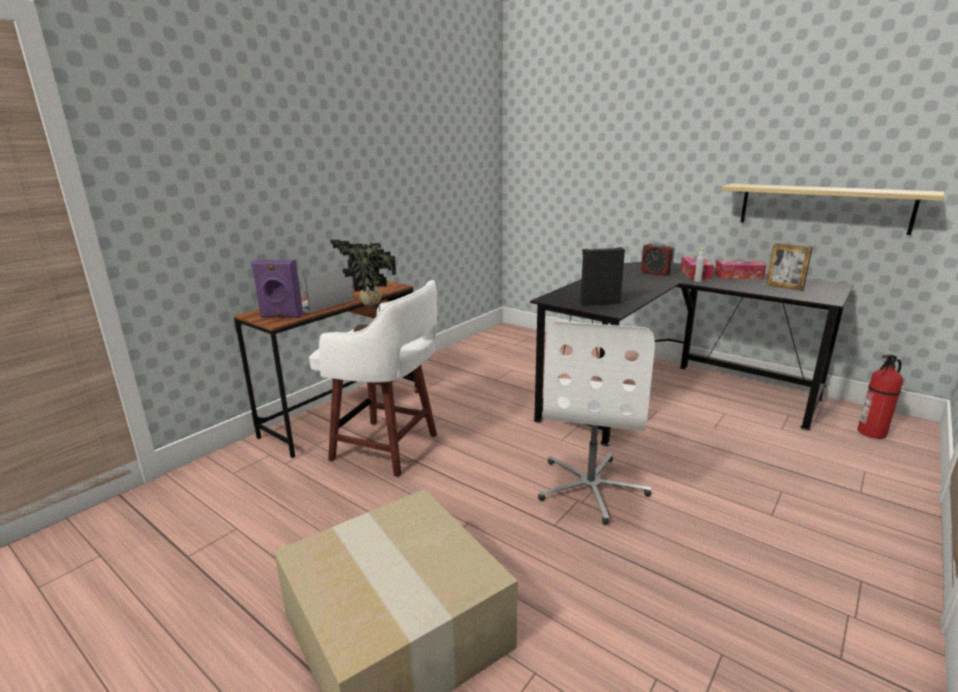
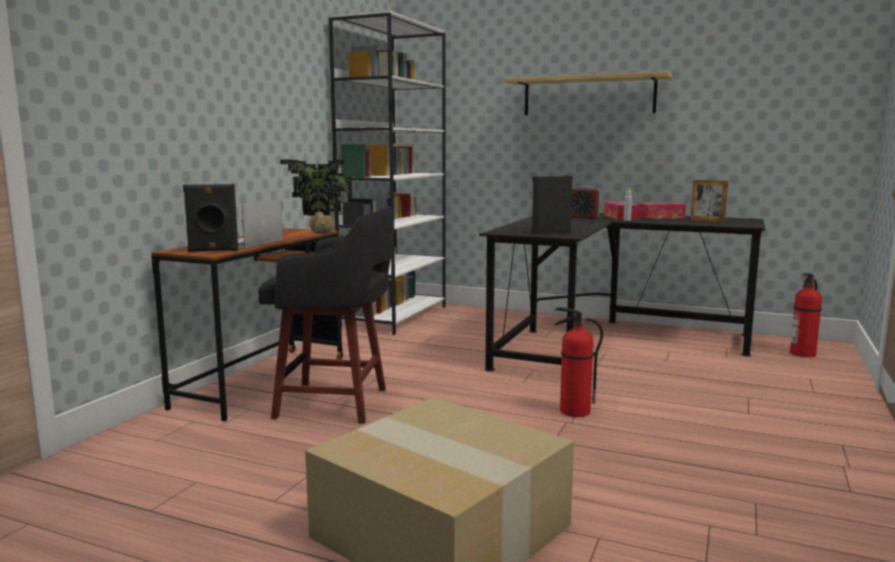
camera: 15 degrees left, 10 degrees down
purple speaker [251,260,303,318] -> black speaker [183,184,238,252]
white stool [309,280,437,477] -> black stool [258,206,394,424]
white office chair [538,321,655,525] -> fire extinguisher [555,307,603,417]
shelf [721,184,945,235] -> shelf moved to [503,72,672,115]
none -> white bookcase [328,11,446,335]

